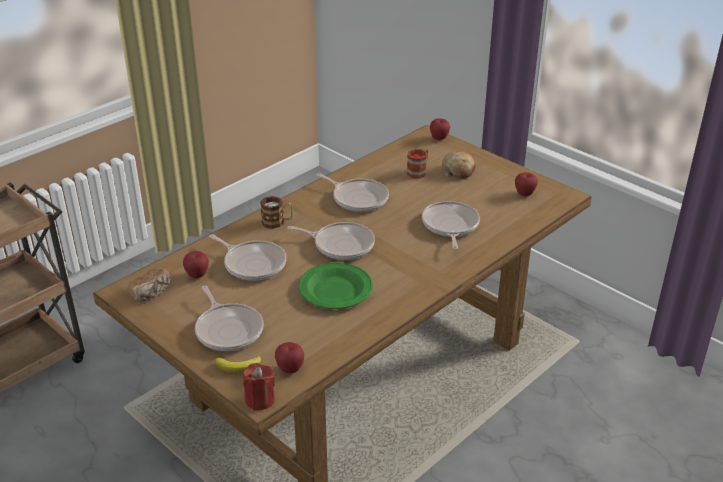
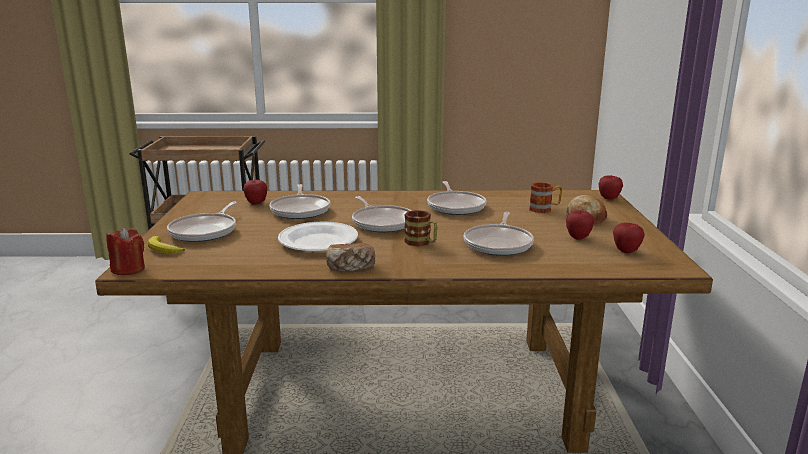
camera: 45 degrees right, 15 degrees down
bread [129,268,171,302] -> bread moved to [326,243,375,271]
mug [260,196,293,229] -> mug moved to [404,210,437,247]
apple [275,342,304,373] -> apple moved to [566,210,595,240]
green plate [298,263,373,309] -> white plate [278,222,358,251]
frying pan [422,201,480,249] -> frying pan turned 150 degrees clockwise [463,212,534,256]

